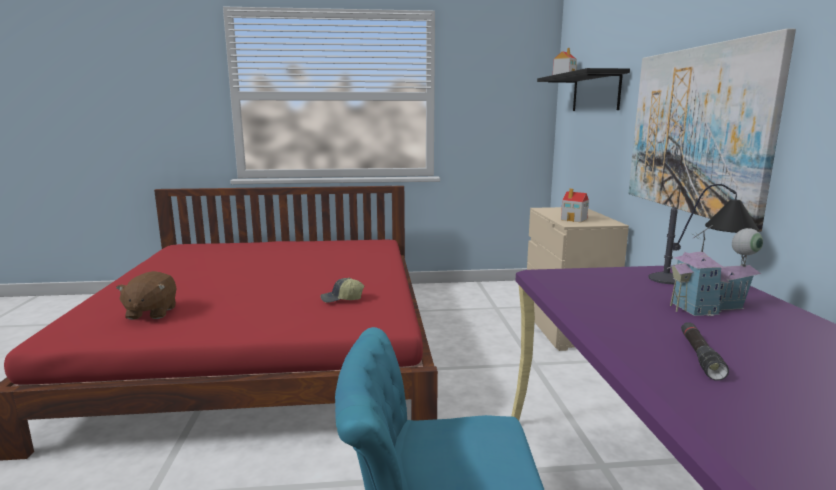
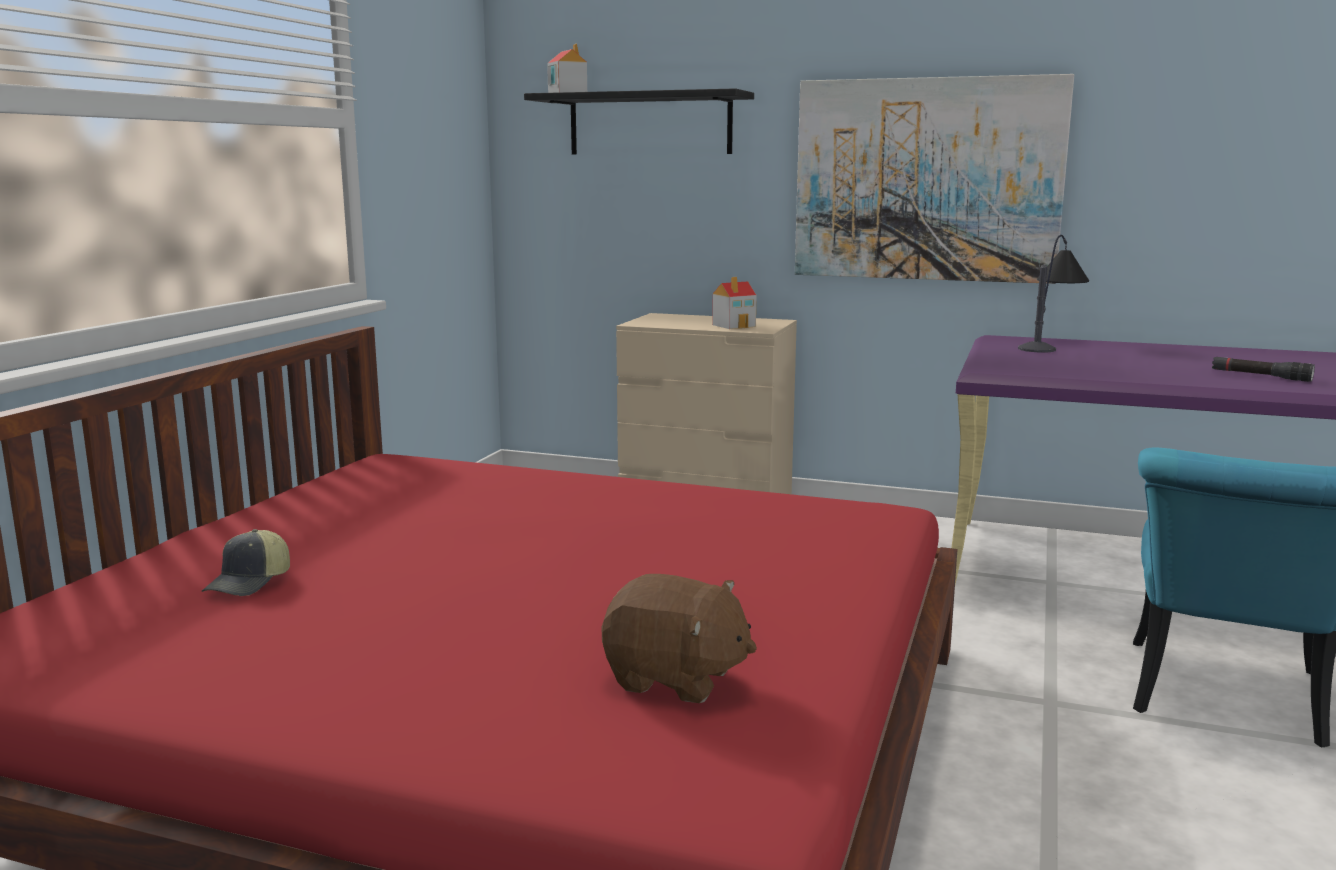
camera: 65 degrees left, 0 degrees up
cap [321,278,364,303] -> cap moved to [202,529,290,596]
toy house [667,225,763,316] -> none

